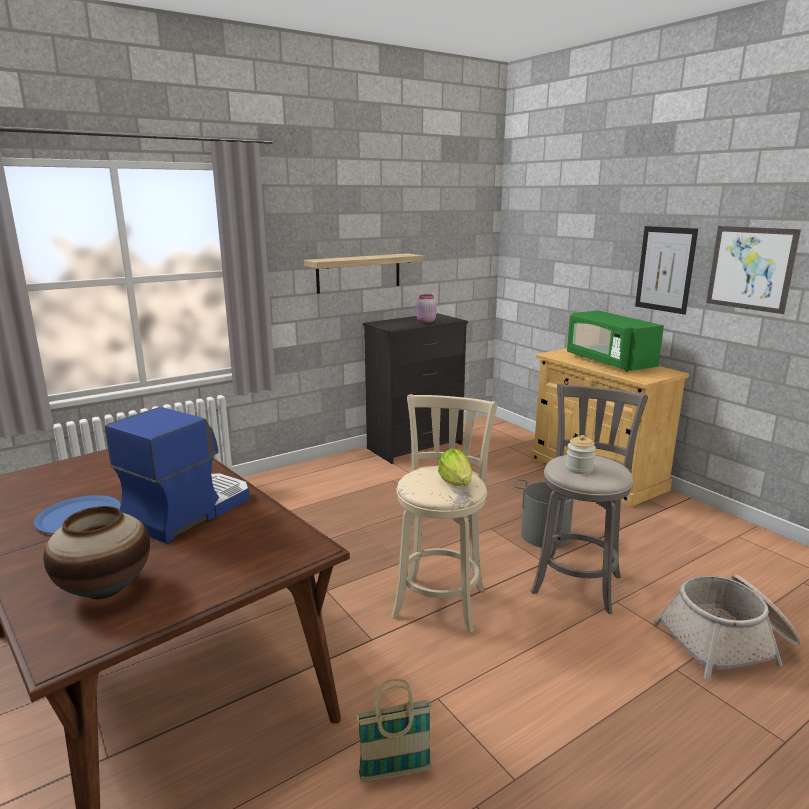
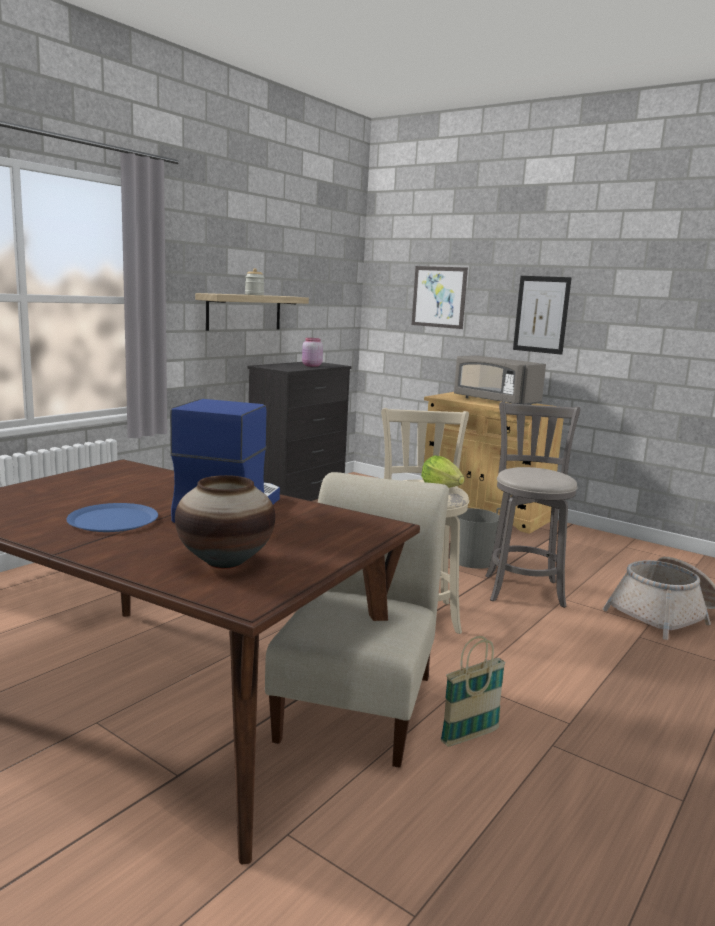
camera: 20 degrees left, 5 degrees down
jar [566,435,596,474] -> jar moved to [245,268,264,295]
green microwave [567,310,664,372] -> grey microwave [454,355,546,405]
picture [706,226,801,314] -> picture moved to [412,266,468,329]
none -> beige chair [265,472,449,768]

